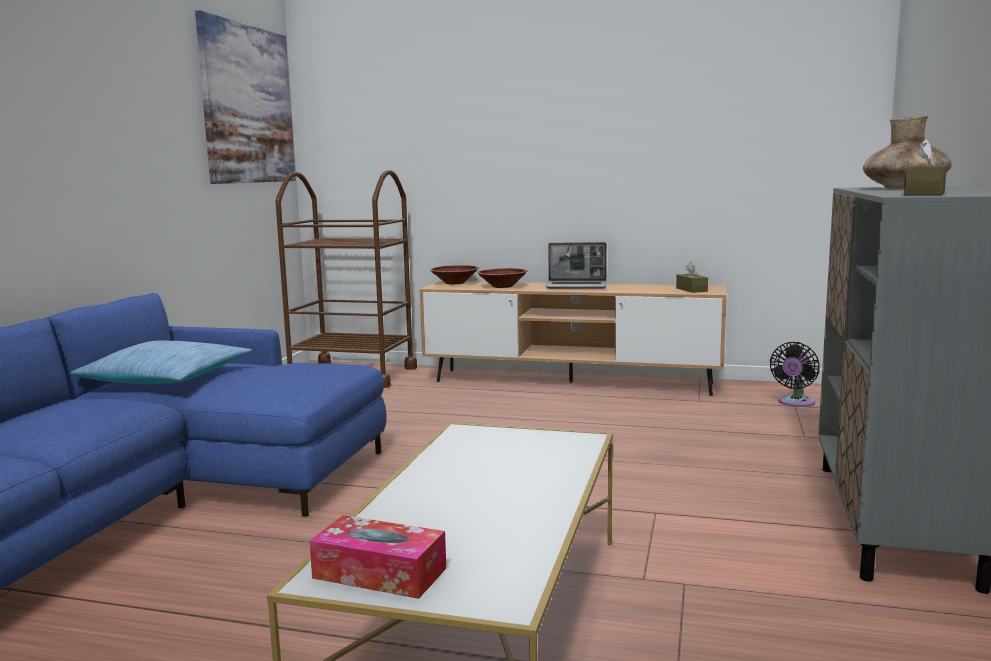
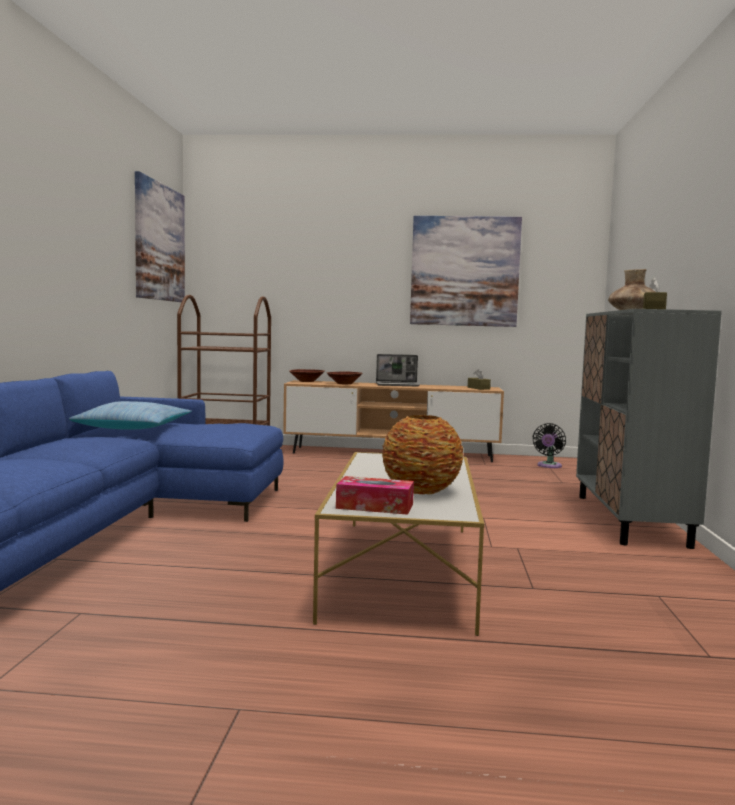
camera: 10 degrees left, 5 degrees down
none -> vase [382,415,463,494]
none -> picture [410,216,522,327]

